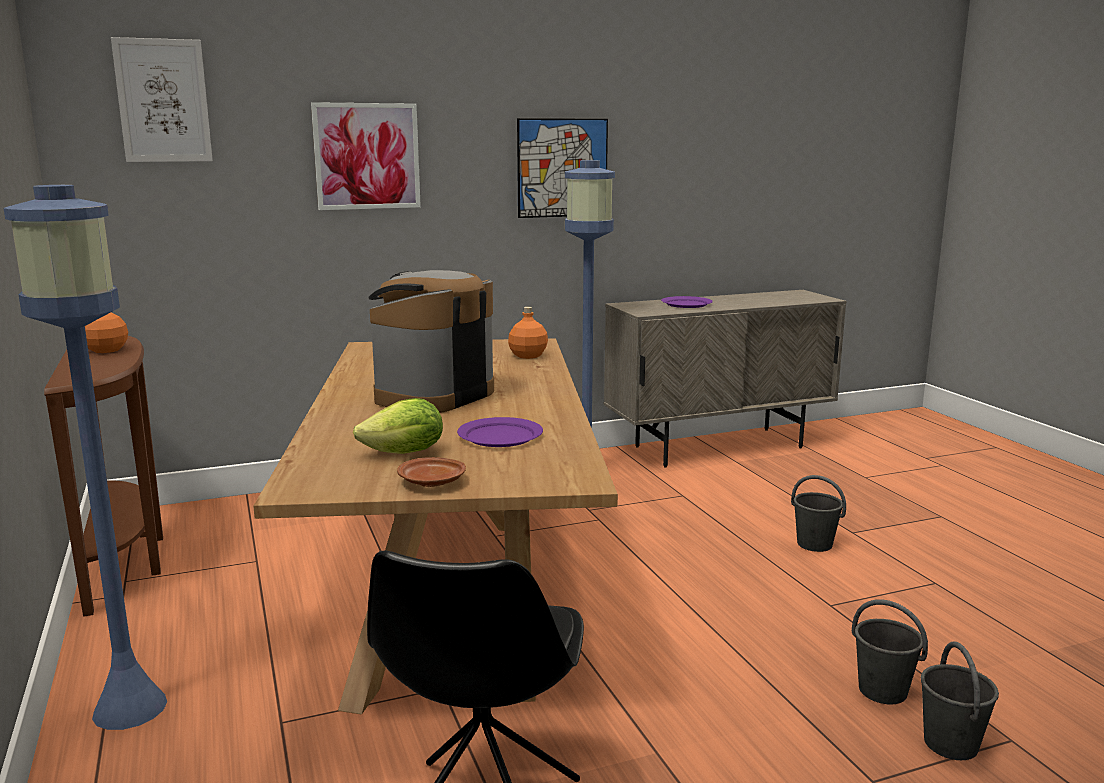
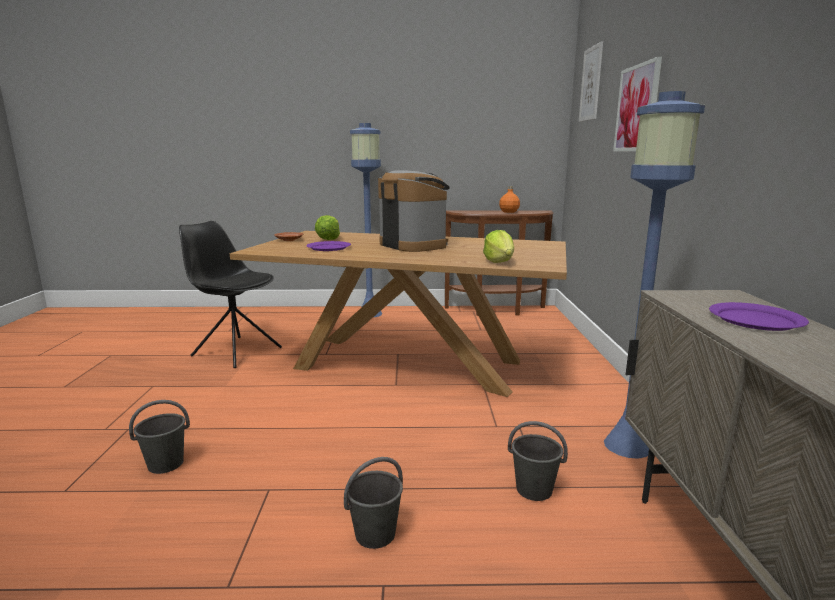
camera: 110 degrees right, 0 degrees up
orange bottle [508,307,548,359] -> lettuce [483,230,514,263]
picture [517,118,608,218] -> none
grey bucket [921,641,999,760] -> grey bucket moved to [508,421,568,501]

